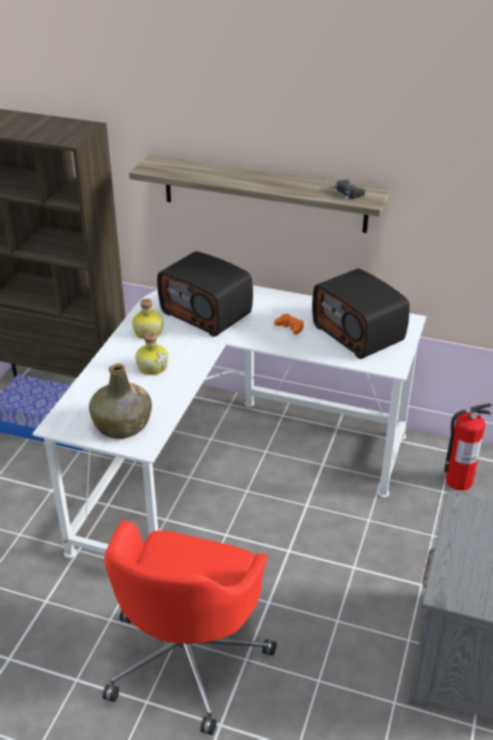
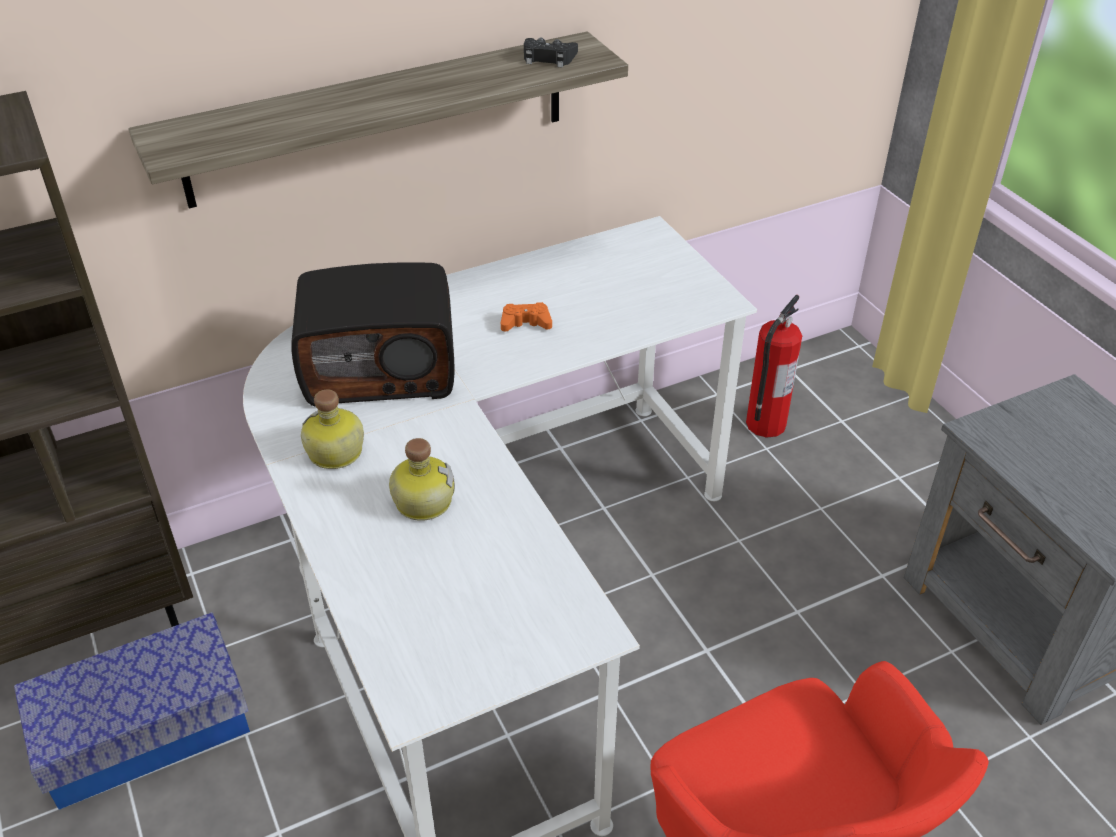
camera: 45 degrees left, 5 degrees up
green bottle [89,363,152,439] -> none
radio [312,269,410,359] -> none

